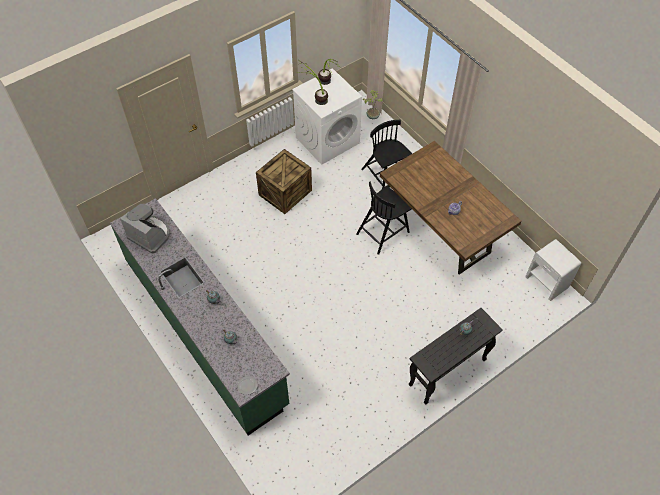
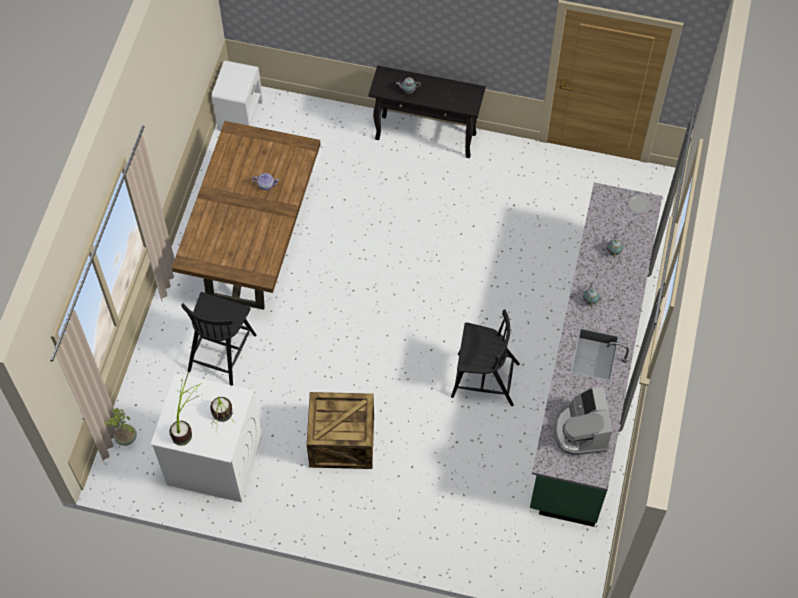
camera: 130 degrees left, 5 degrees up
black chair [356,182,412,255] -> black chair moved to [451,310,520,406]

